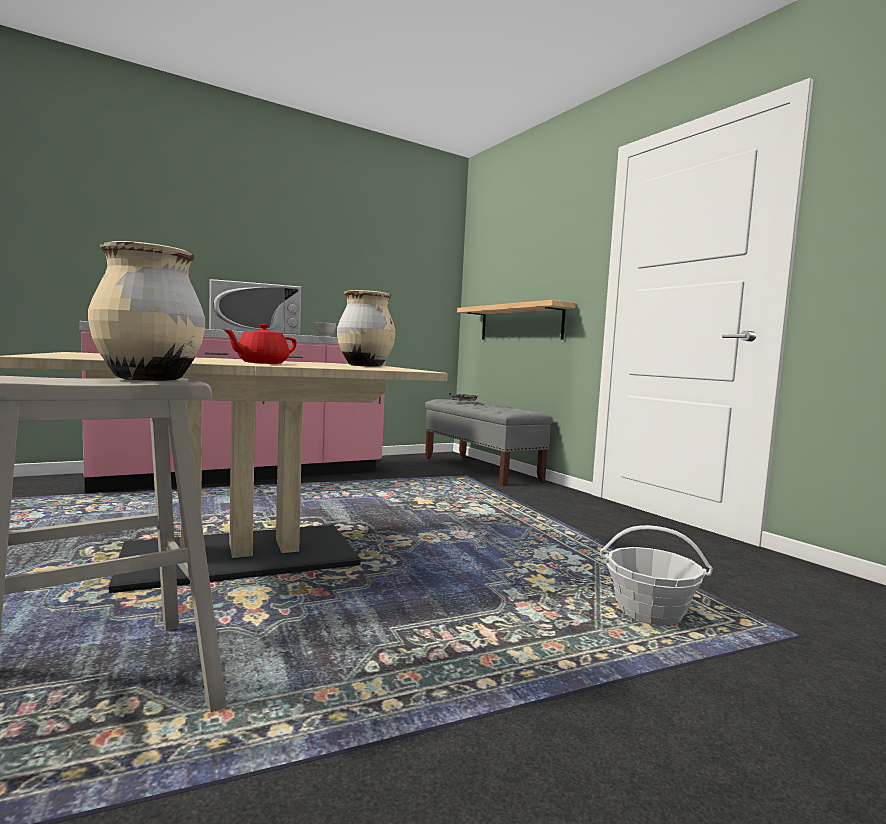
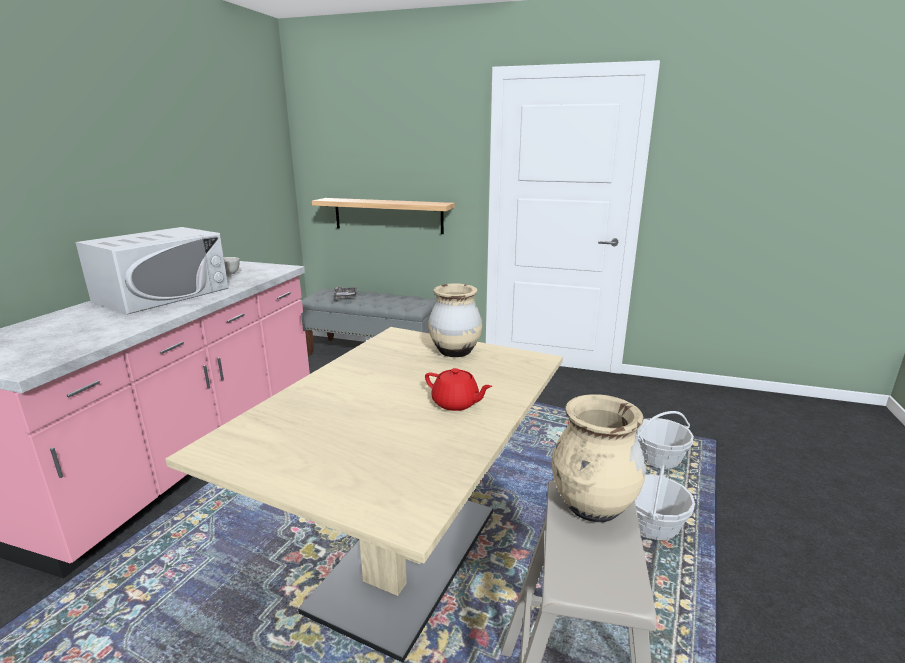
camera: 40 degrees left, 15 degrees up
red teapot [223,324,297,364] -> red teapot turned 60 degrees counterclockwise [425,368,492,411]
none -> basket [635,464,695,540]

